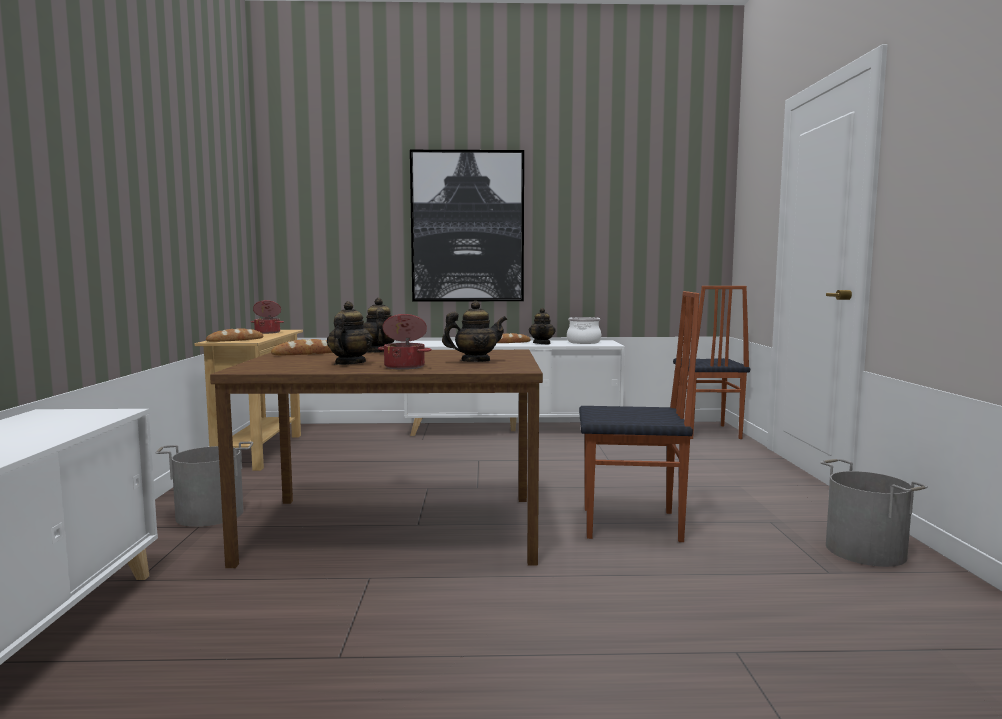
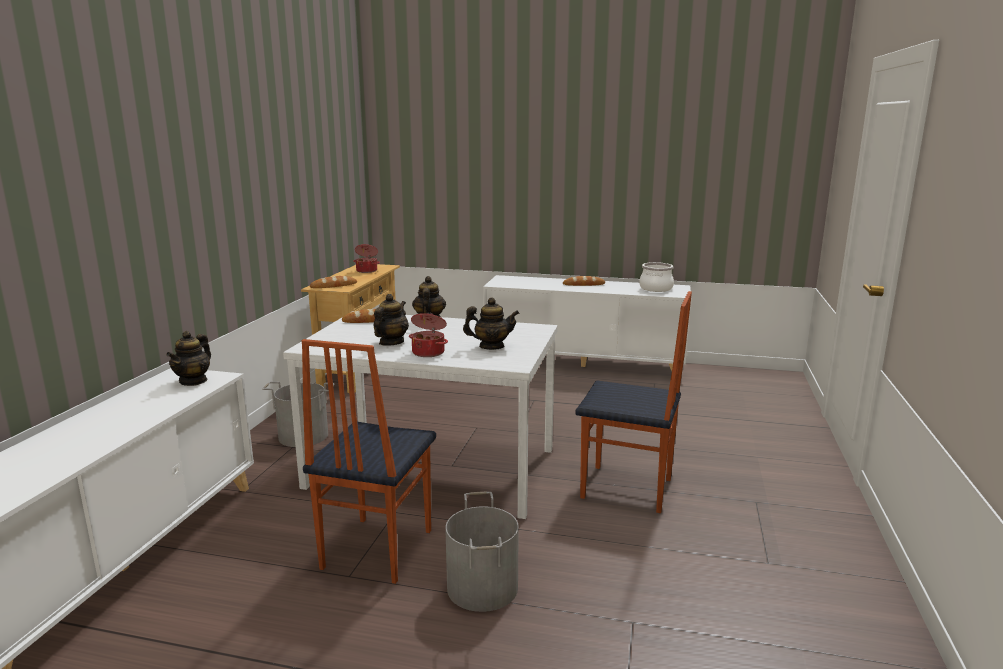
camera: 15 degrees right, 10 degrees up
brown dining table [210,350,543,568] -> white dining table [283,311,558,519]
picture [410,150,524,301] -> none
teapot [529,308,556,344] -> teapot moved to [166,331,211,386]
chair [673,286,750,439] -> chair moved to [302,339,436,584]
grey bucket [820,459,928,567] -> grey bucket moved to [445,492,519,612]

